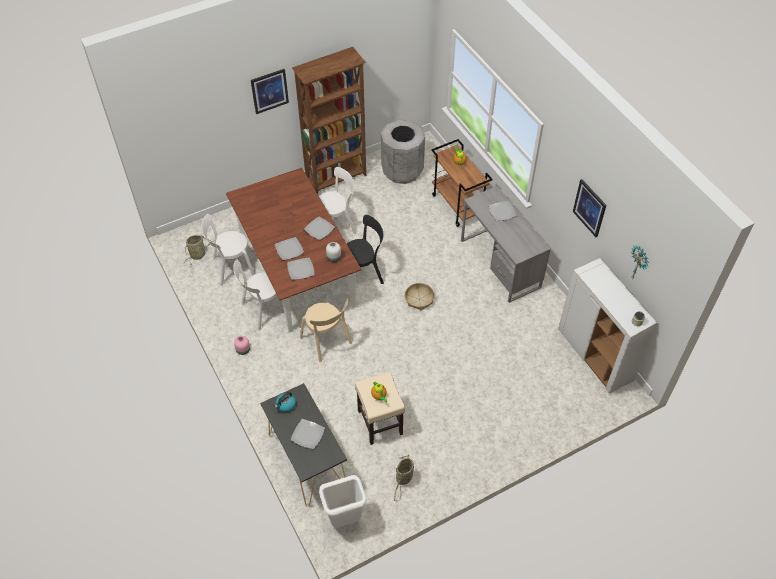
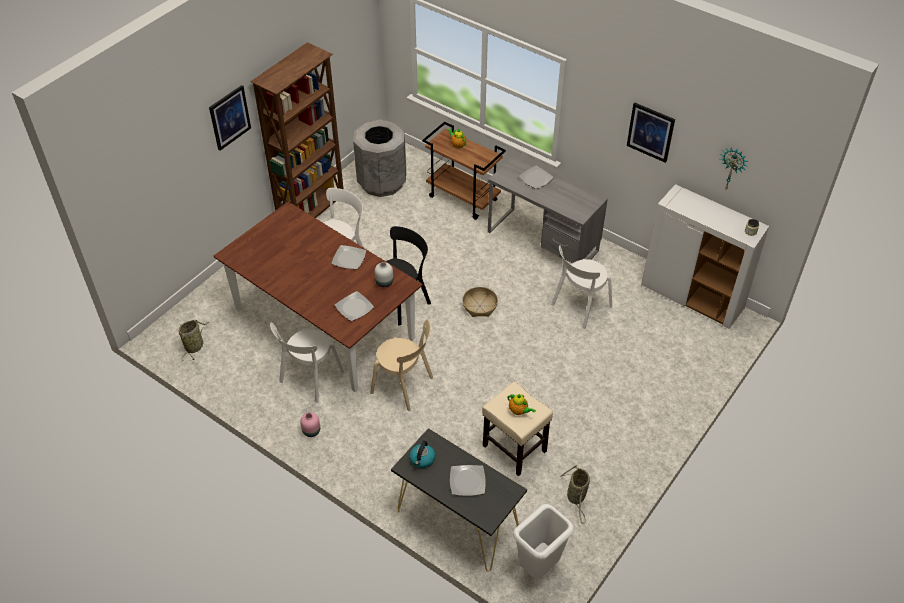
camera: 25 degrees left, 5 degrees down
white chair [201,214,255,285] -> white chair moved to [551,245,612,329]
plate [275,237,304,260] -> none

